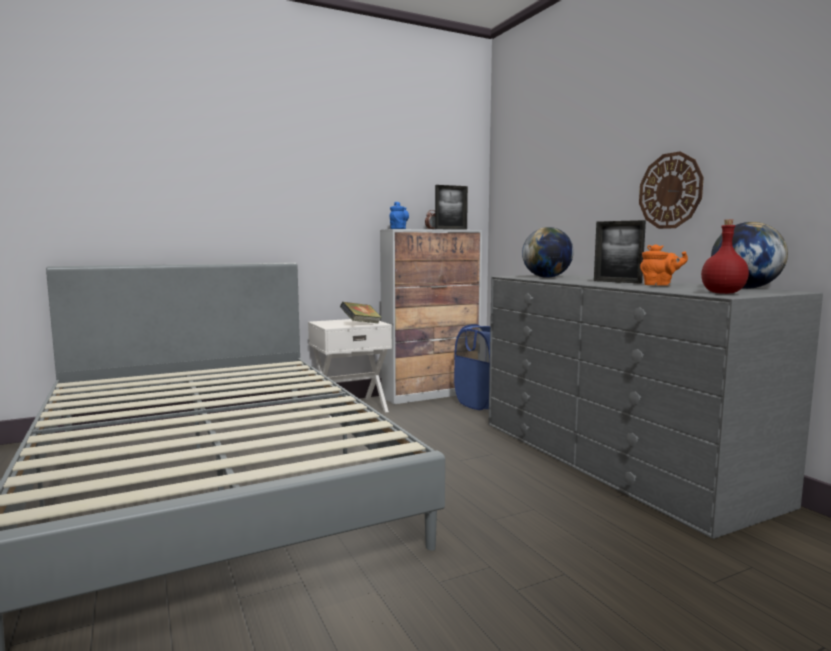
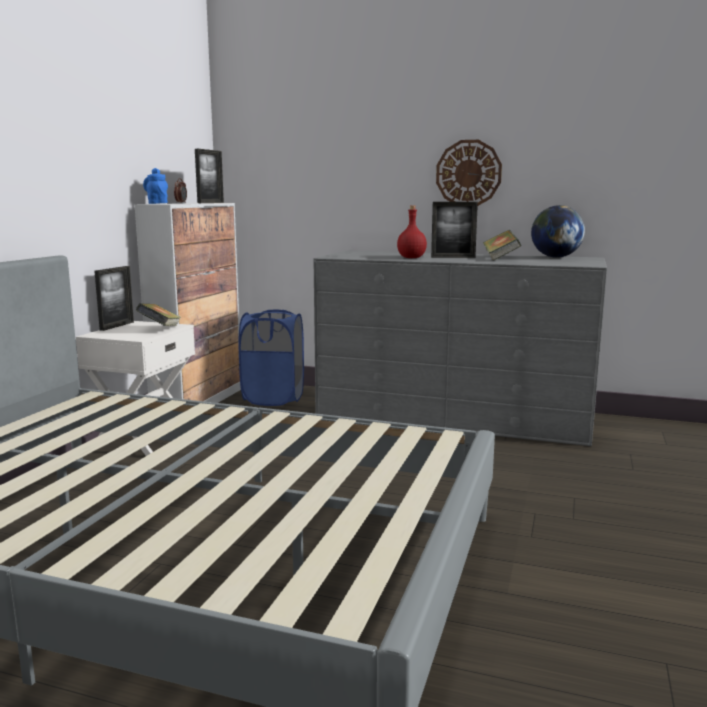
camera: 45 degrees left, 5 degrees up
globe [522,227,574,278] -> none
orange teapot [640,244,688,286] -> book [483,230,521,261]
red bottle [701,219,749,294] -> red bottle moved to [397,205,427,258]
none -> picture frame [95,266,134,331]

